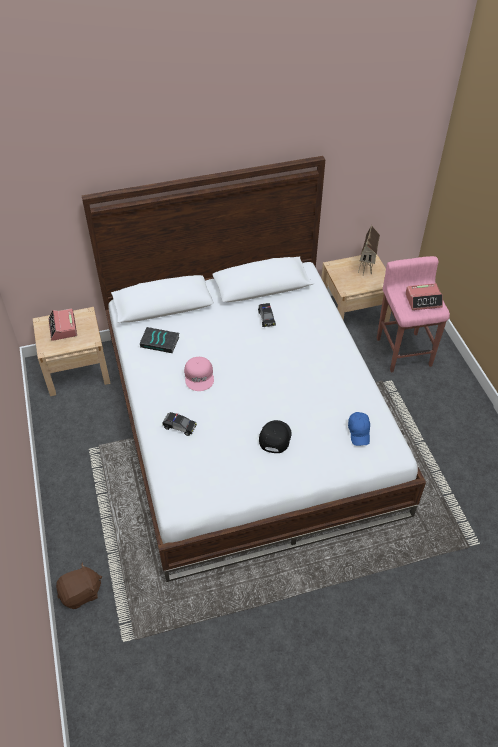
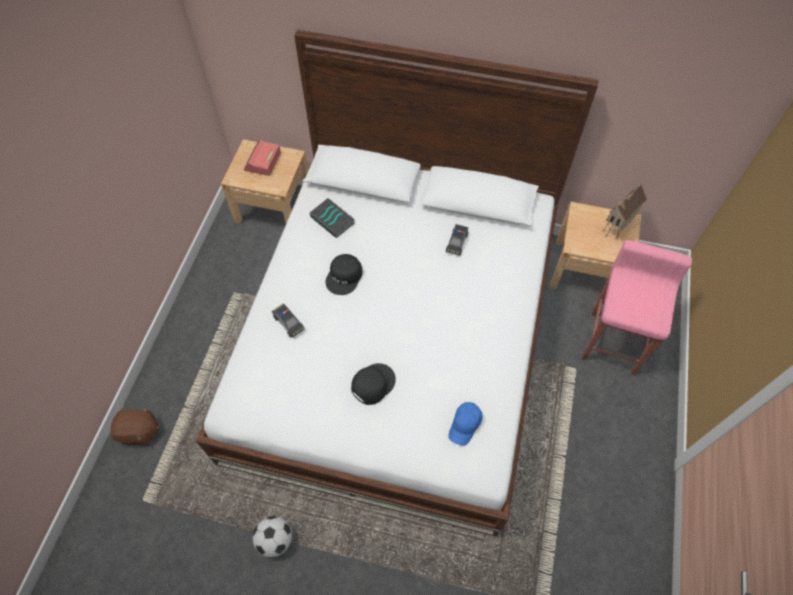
camera: 30 degrees right, 10 degrees up
pink cap [184,357,214,391] -> black cap [325,254,363,295]
alarm clock [405,283,443,310] -> none
none -> football [253,516,292,558]

